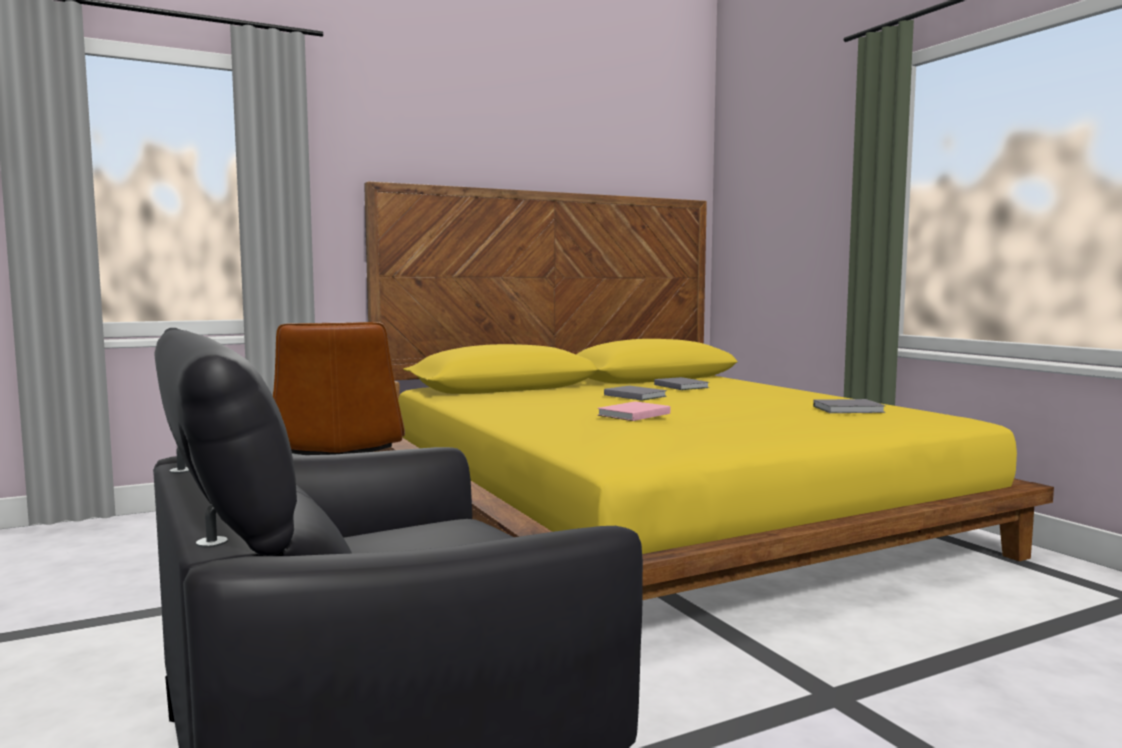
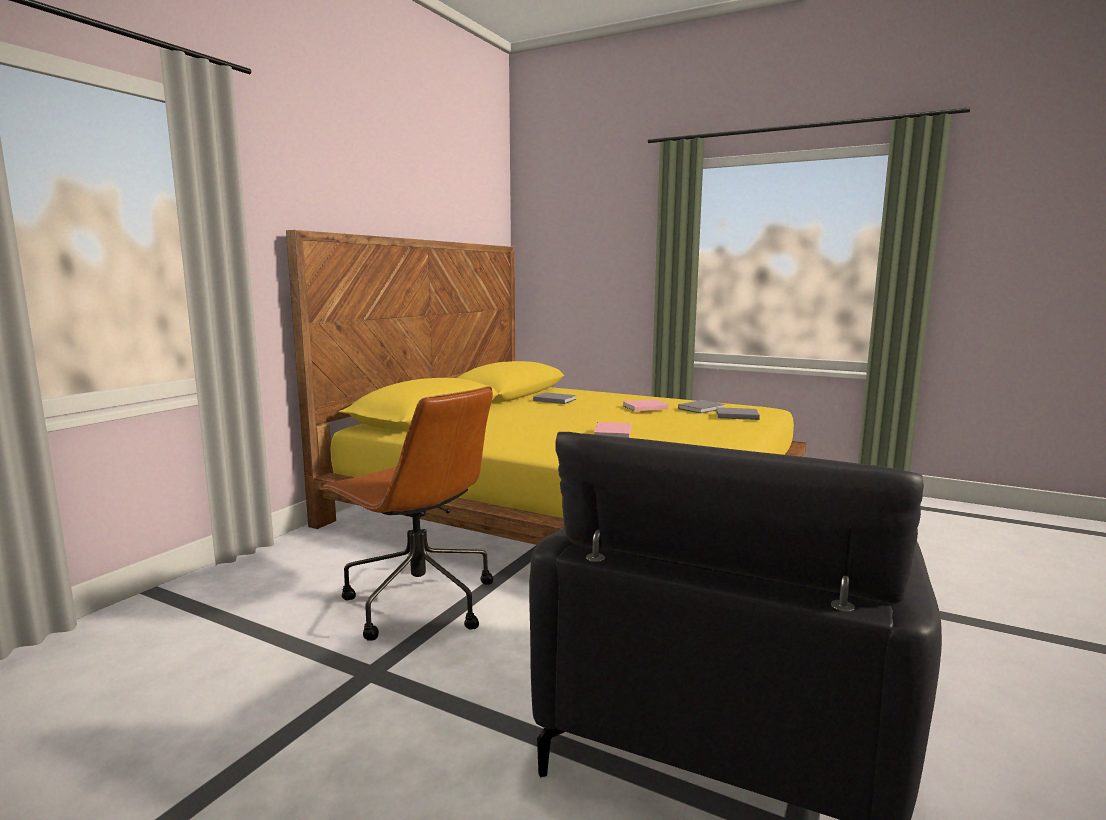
camera: 35 degrees left, 5 degrees up
grey book [604,386,667,401] -> grey book moved to [716,407,760,420]
none -> pink book [622,399,669,411]

